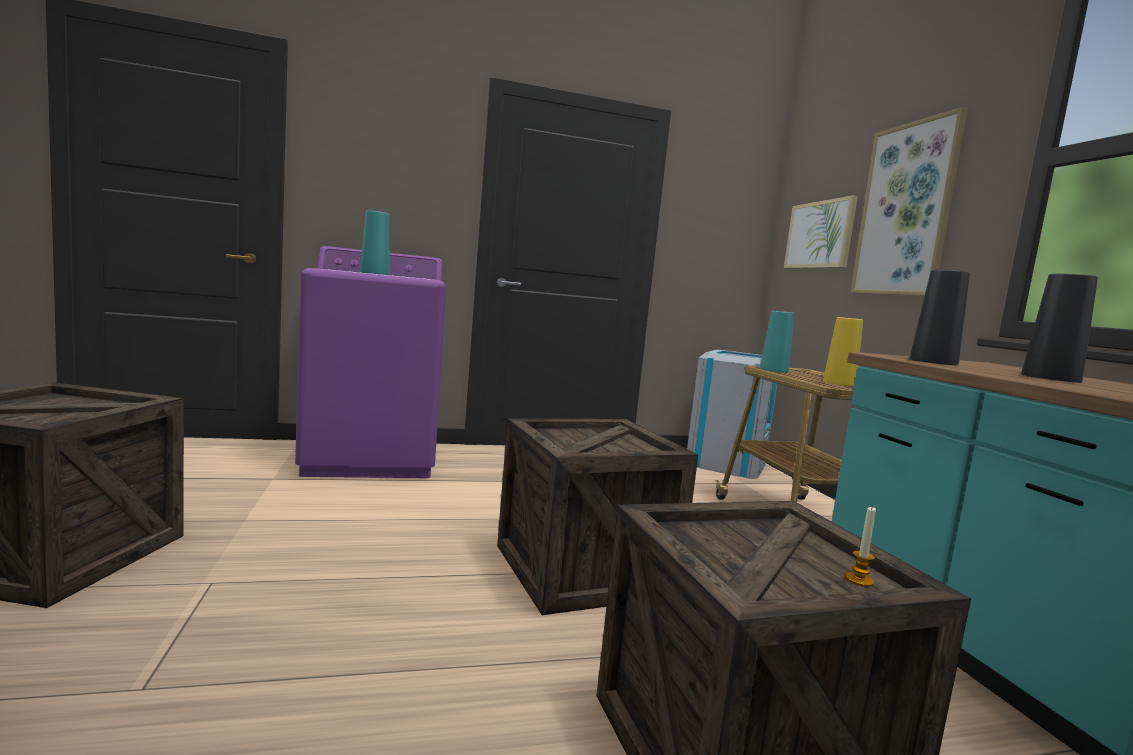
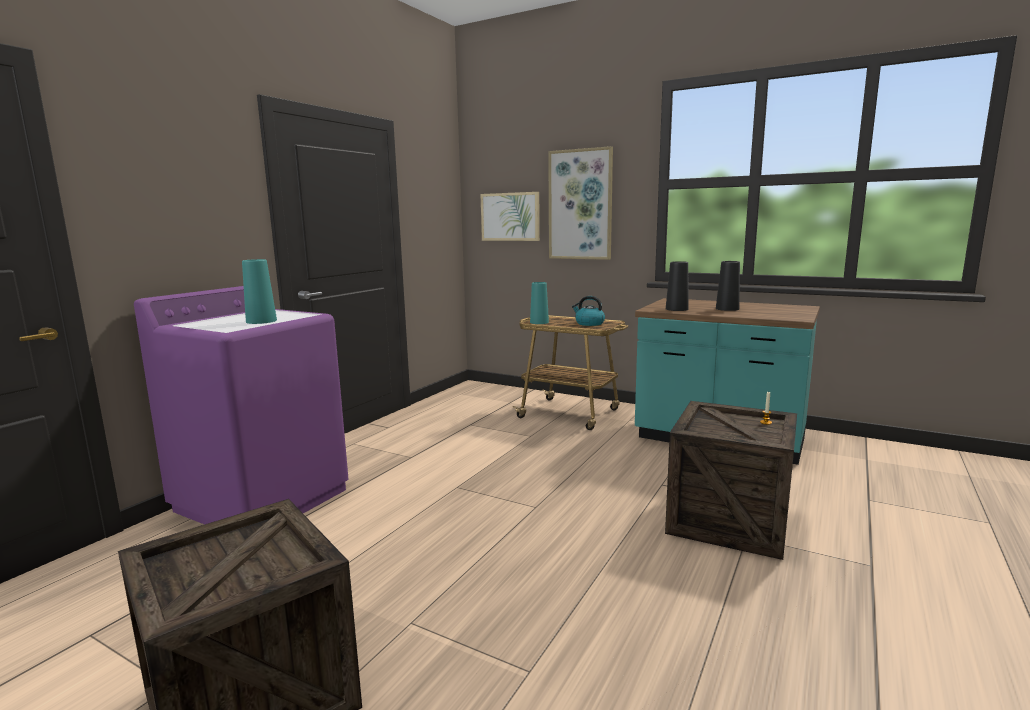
camera: 45 degrees left, 5 degrees up
crate [497,418,698,615] -> none
grey trash can [687,350,778,479] -> none
yellow vase [823,317,863,386] -> kettle [572,296,605,326]

